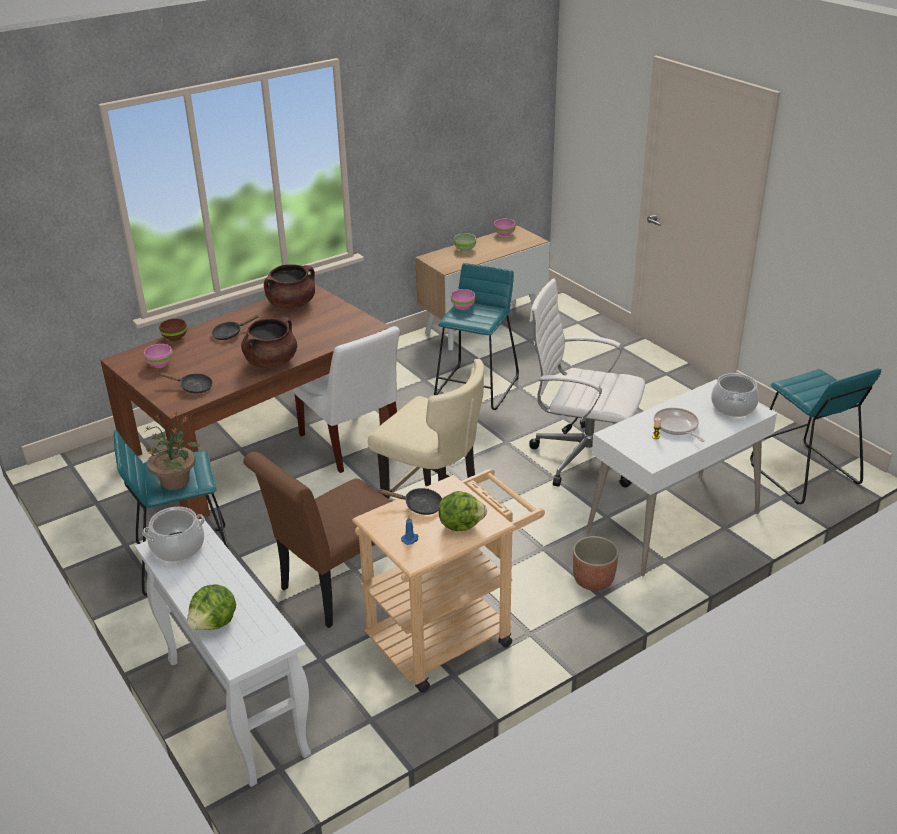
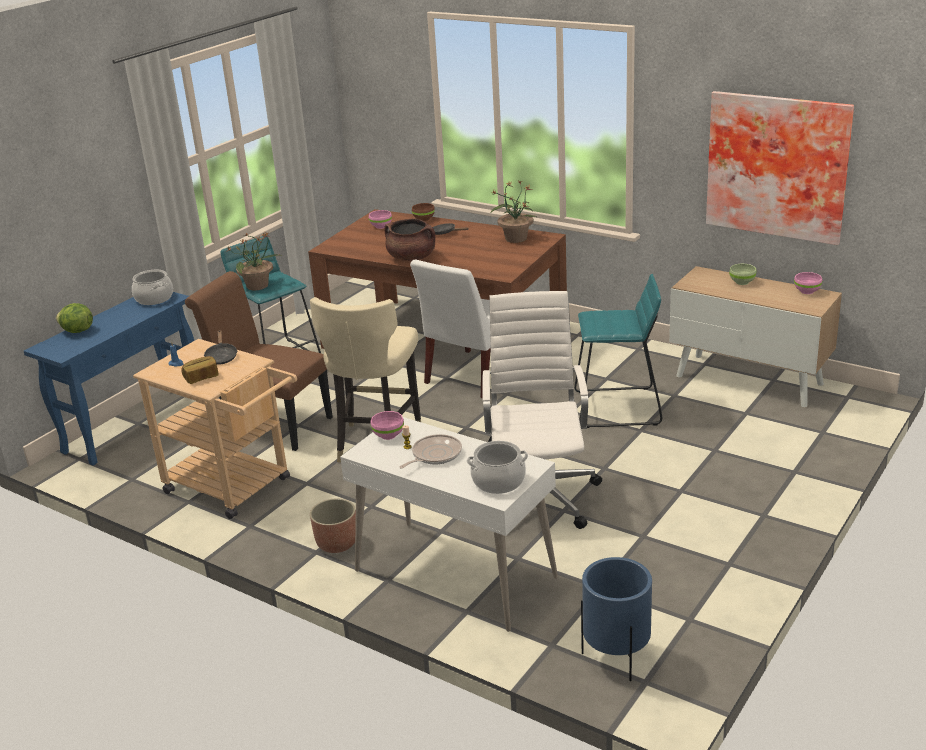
camera: 70 degrees right, 5 degrees down
white console table [135,519,311,787] -> blue console table [24,292,194,466]
black frying pan [160,372,213,394] -> none
brown cooking pot [264,264,315,309] -> potted plant [490,180,537,243]
lettuce [438,491,487,531] -> bread [181,356,219,384]
pink bowl [451,289,475,310] -> pink bowl moved to [370,411,404,440]
turquoise stool [750,368,881,504] -> blue planter [581,557,652,681]
none -> picture [706,91,854,245]

